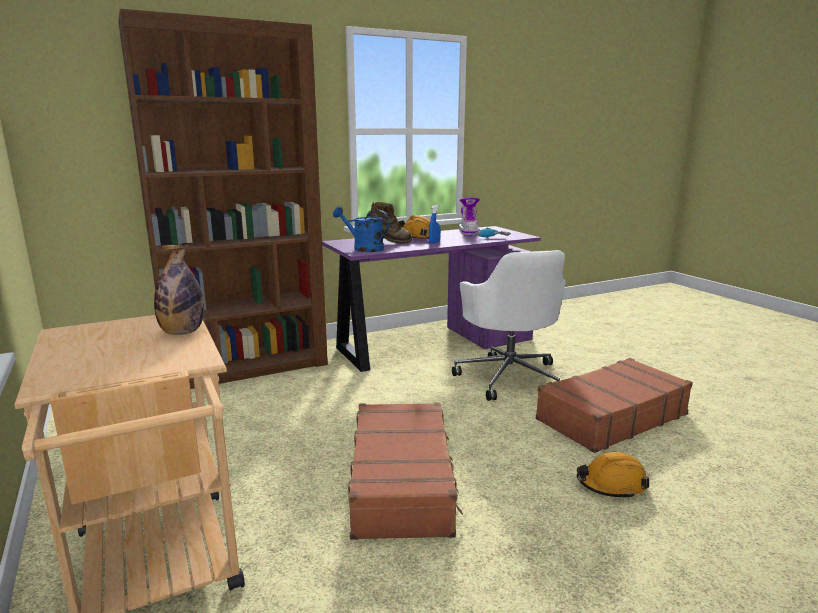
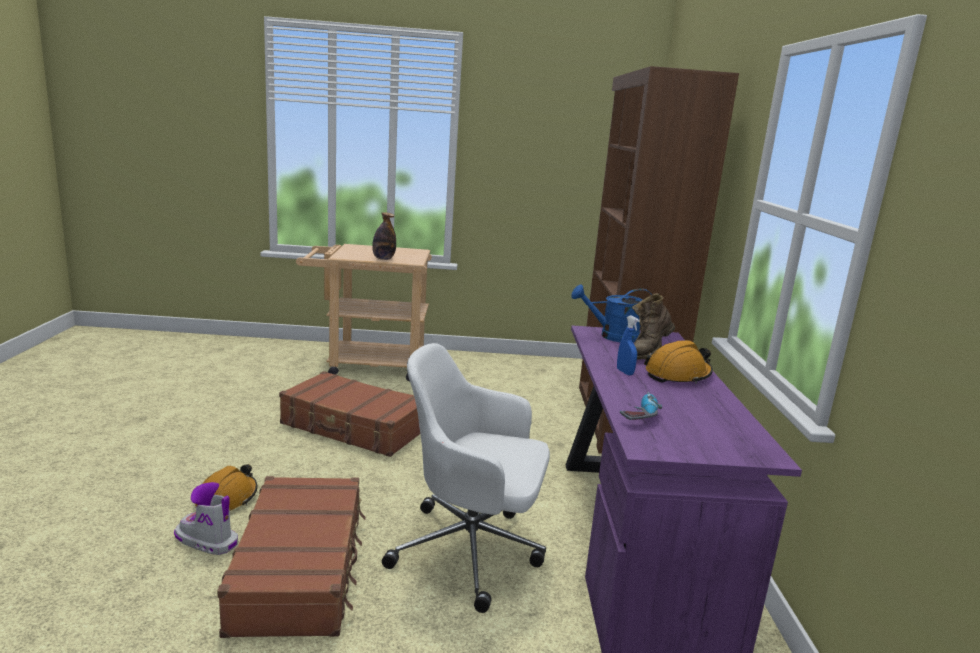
camera: 115 degrees right, 0 degrees up
blue watering can [333,206,389,252] -> blue watering can turned 150 degrees counterclockwise [571,284,652,343]
boot [459,197,480,235] -> boot moved to [174,482,238,555]

